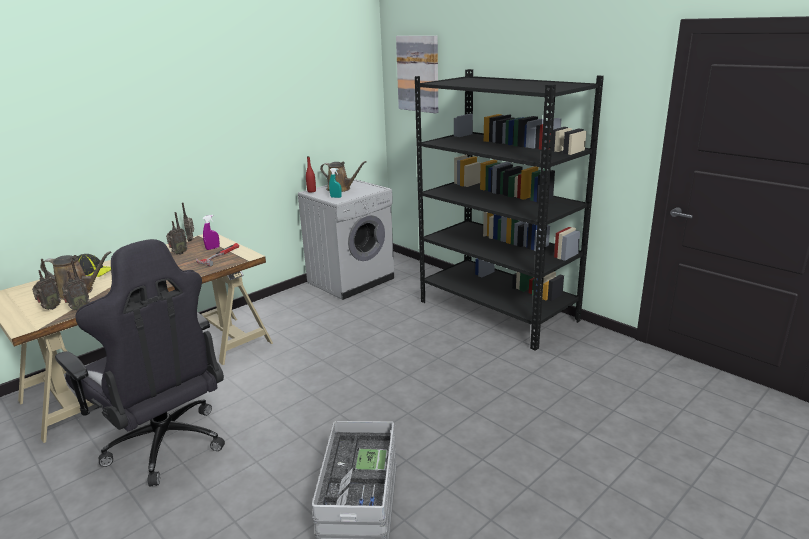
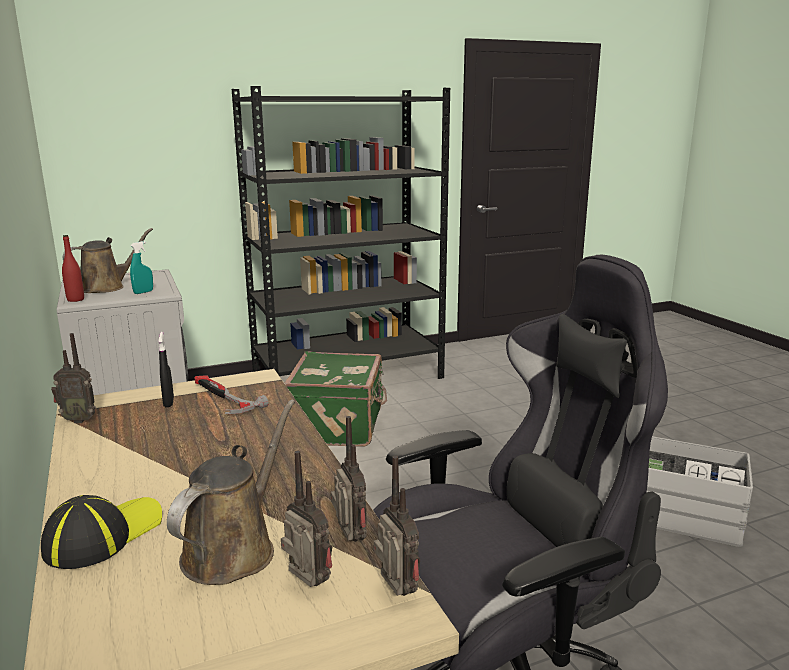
camera: 70 degrees left, 5 degrees down
radio [166,212,188,255] -> radio moved to [373,456,420,596]
purple spray bottle [203,215,220,250] -> black spray bottle [158,332,174,407]
picture [396,36,438,113] -> none
none -> green suitcase [284,351,387,447]

